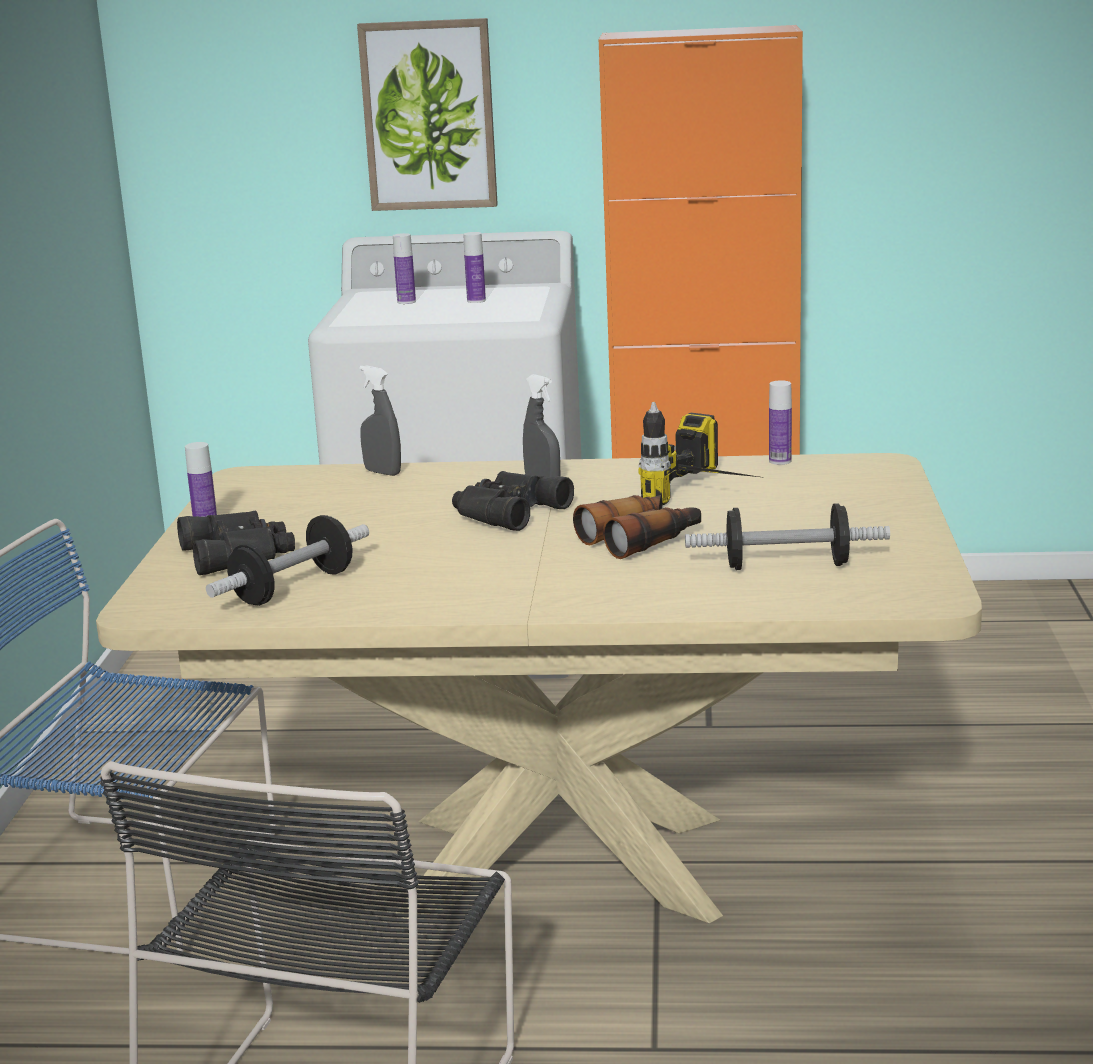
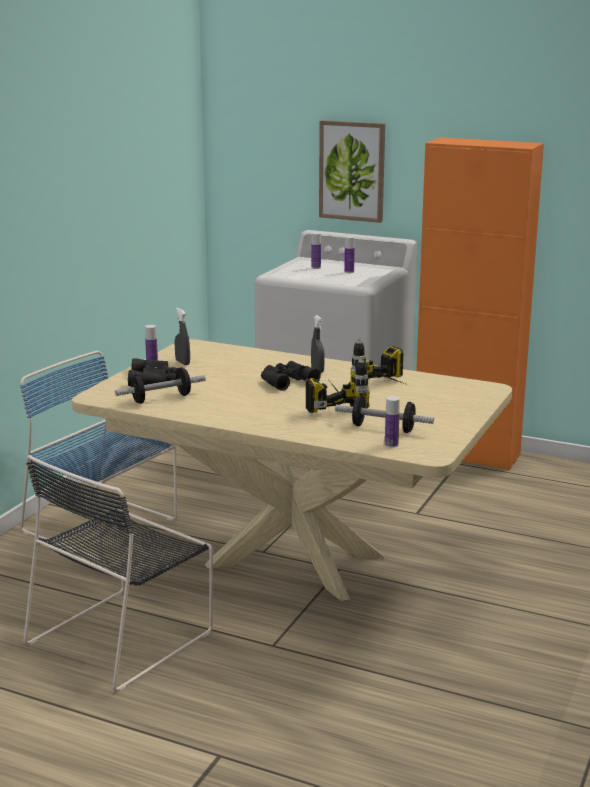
camera: 20 degrees right, 0 degrees up
grey spray bottle [360,365,401,476] -> grey spray bottle moved to [175,308,190,365]
binoculars [573,495,701,559] -> power drill [306,356,370,413]
bottle [769,380,792,465] -> bottle moved to [385,396,400,447]

